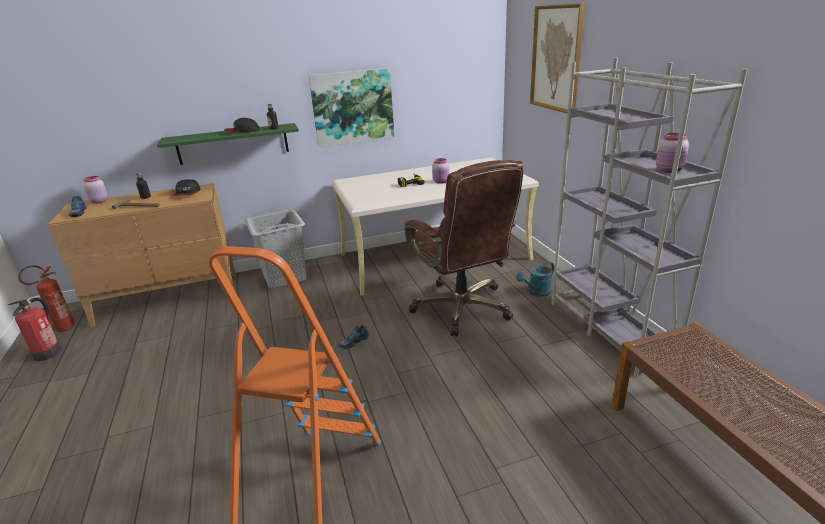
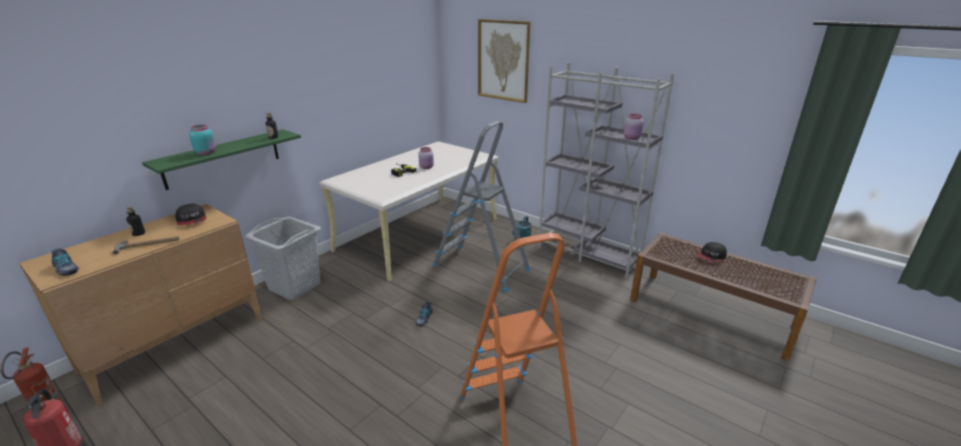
camera: 35 degrees left, 0 degrees up
pink jar [83,176,108,204] -> none
cap [224,118,260,133] -> cap moved to [697,242,727,263]
picture [308,68,395,147] -> none
brown office chair [404,160,523,336] -> grey step ladder [433,121,530,292]
none -> turquoise jar [189,125,216,155]

